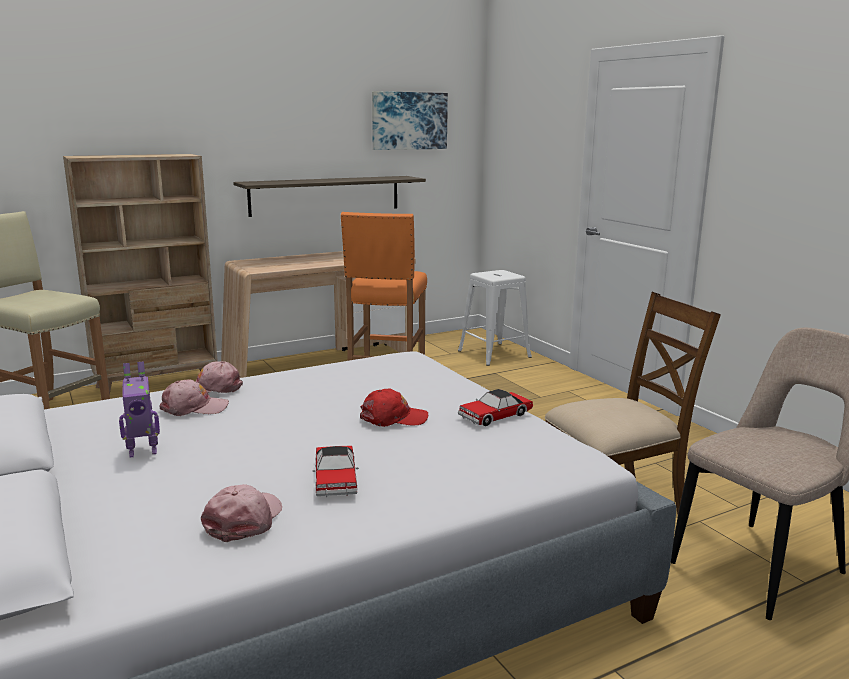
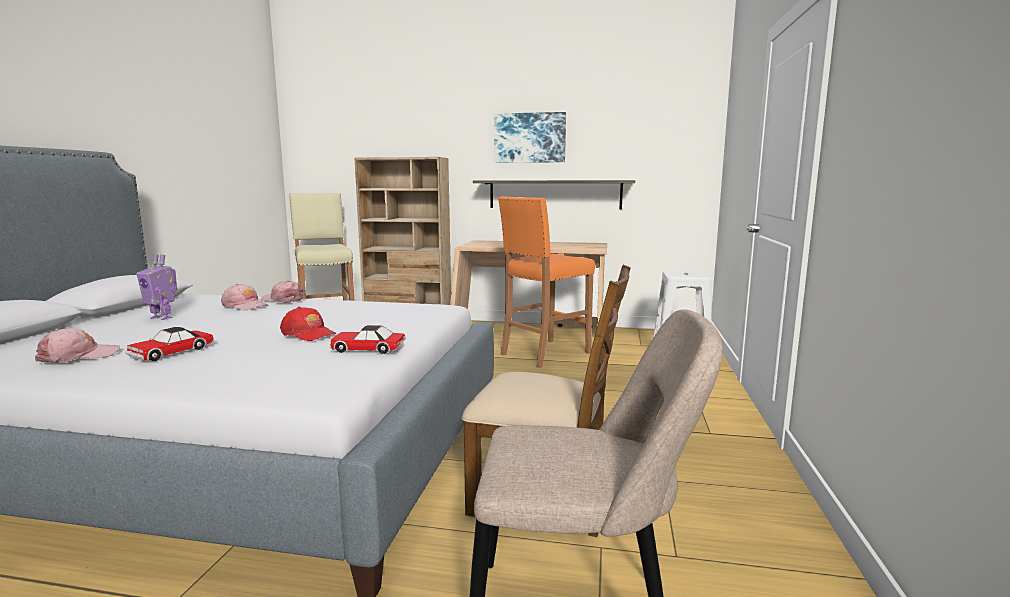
camera: 40 degrees right, 5 degrees down
picture [372,91,448,150] -> picture moved to [494,112,566,163]

